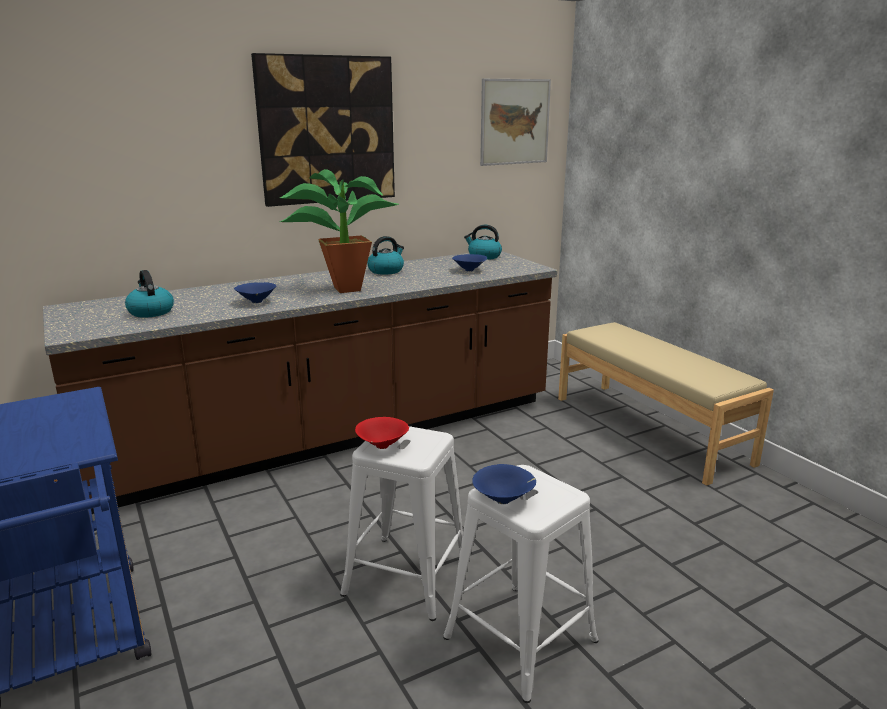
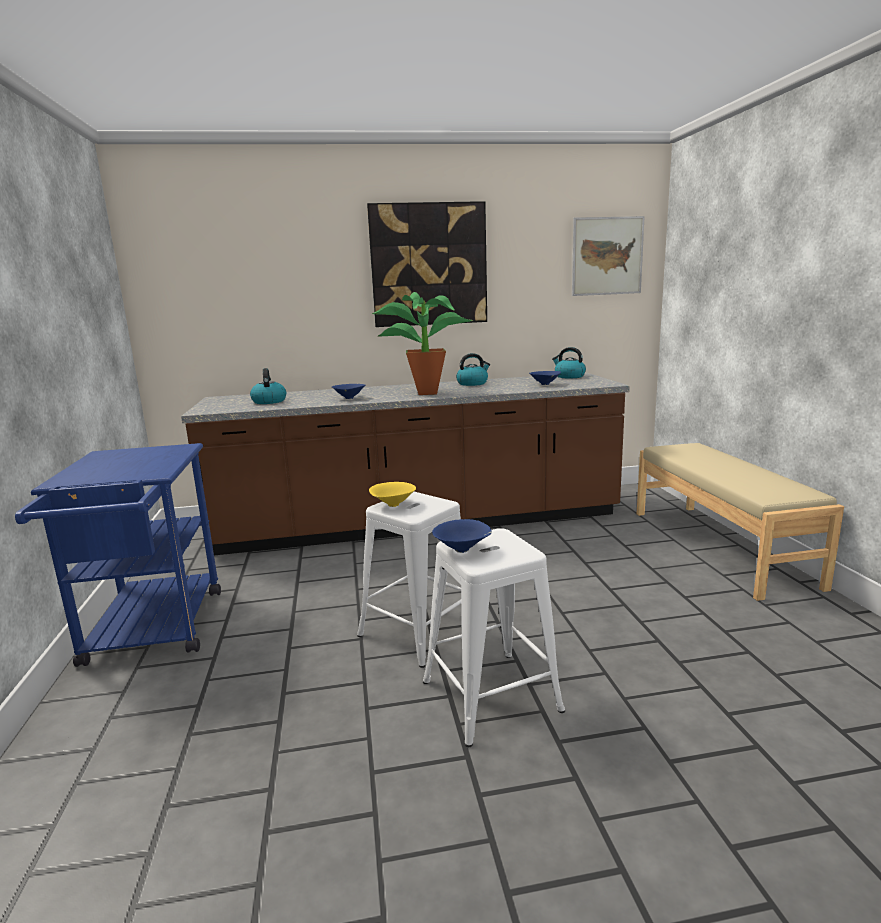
camera: 20 degrees right, 5 degrees down
red bowl [355,417,409,449] -> yellow bowl [369,482,416,507]

